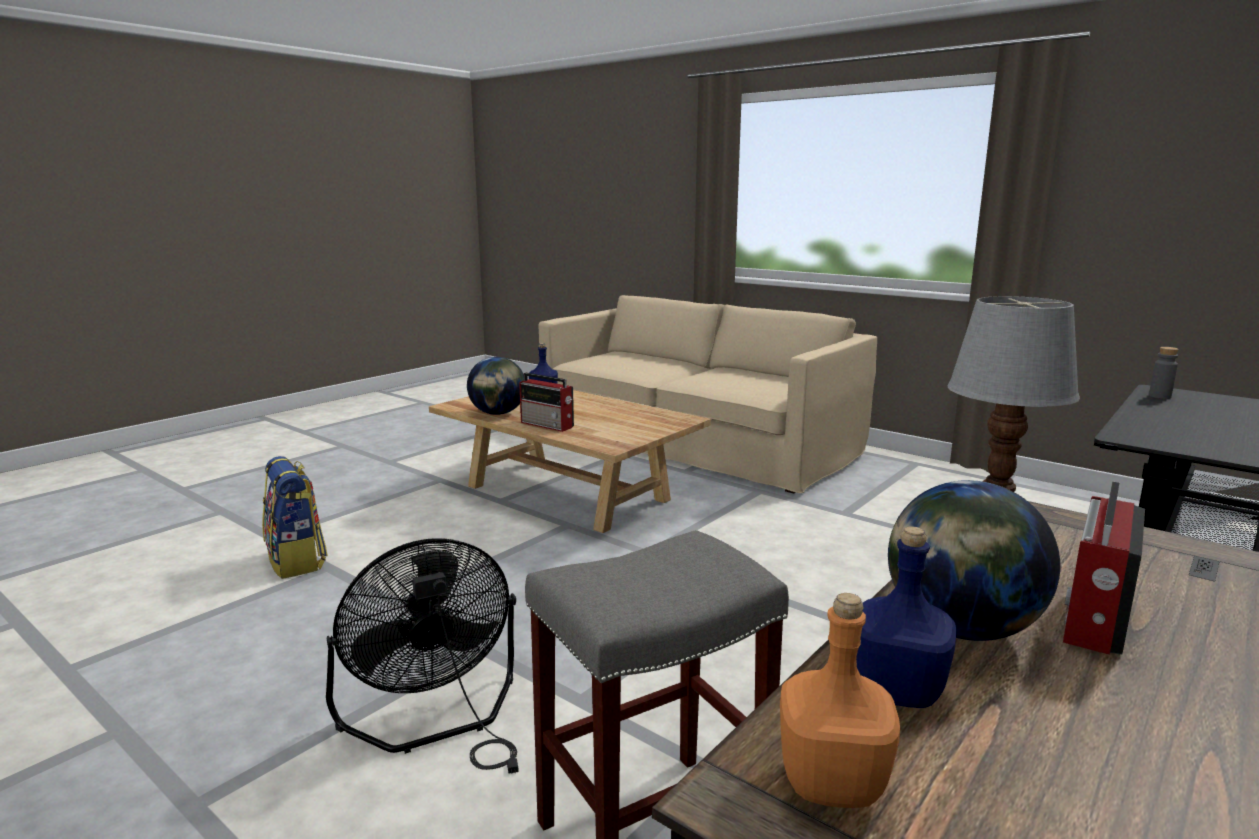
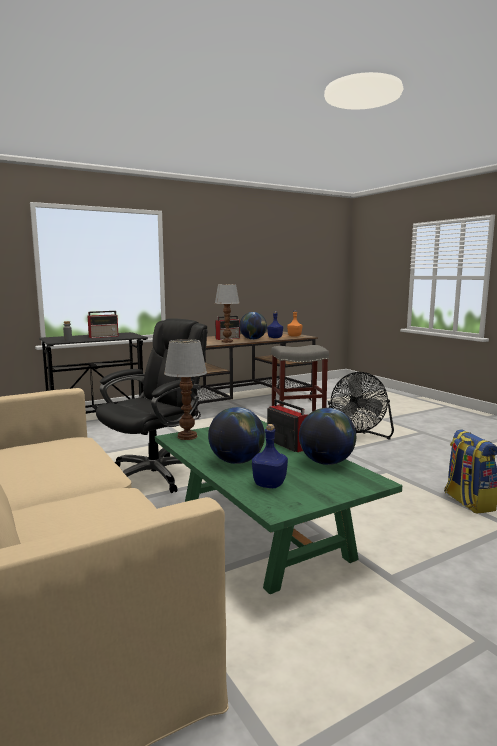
camera: 160 degrees left, 5 degrees down
beige coffee table [429,390,711,533] -> green coffee table [155,420,402,594]
none -> radio [88,311,119,338]
none -> black office chair [96,318,208,493]
none -> table lamp [164,339,207,440]
none -> globe [208,407,265,464]

